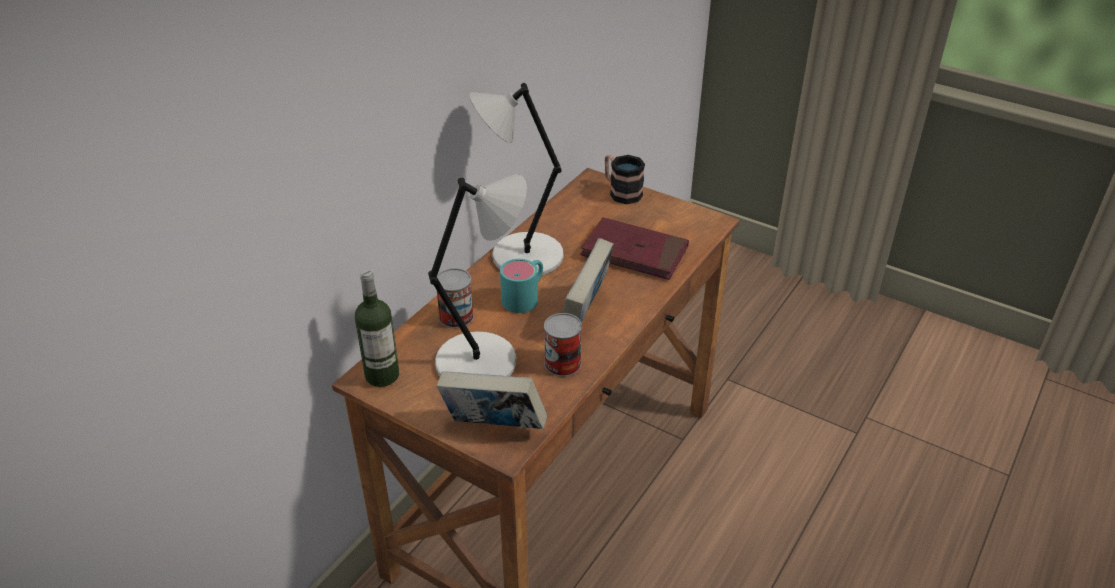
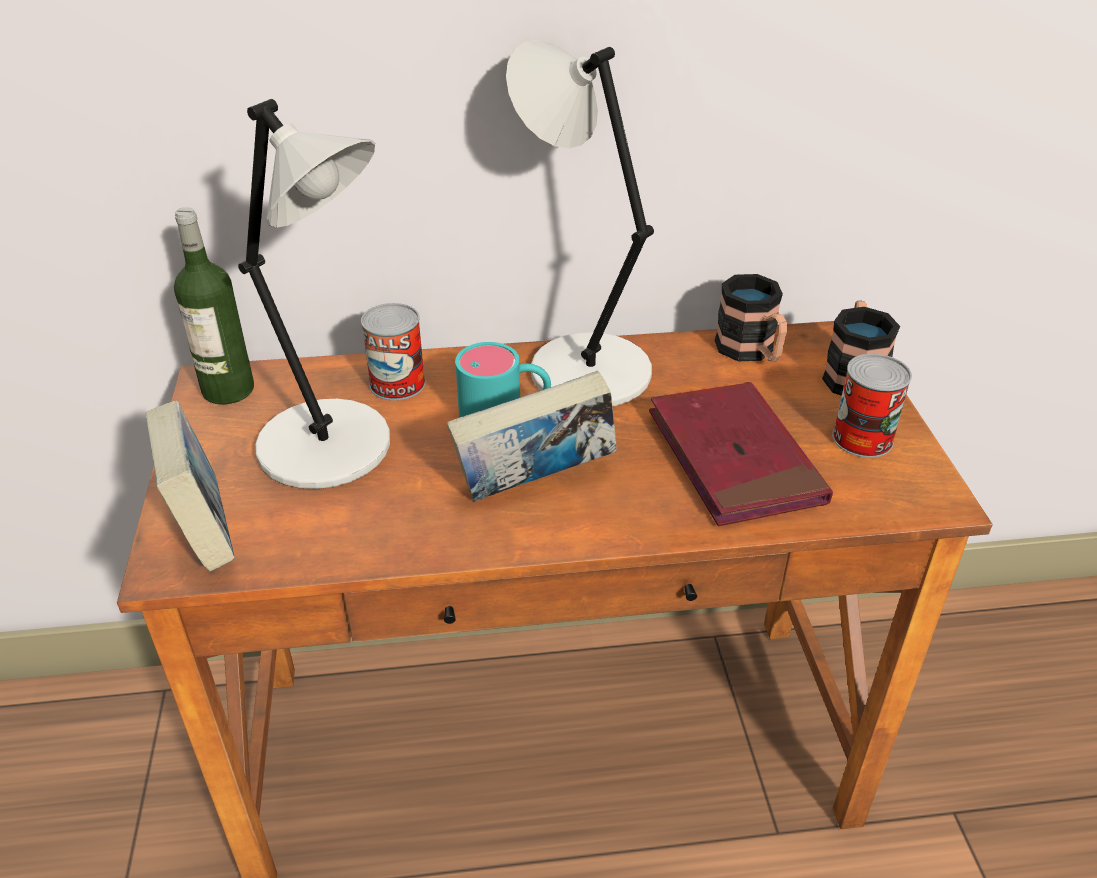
camera: 50 degrees right, 0 degrees up
can [544,313,582,377] -> can moved to [832,354,912,458]
none -> mug [715,274,787,361]

